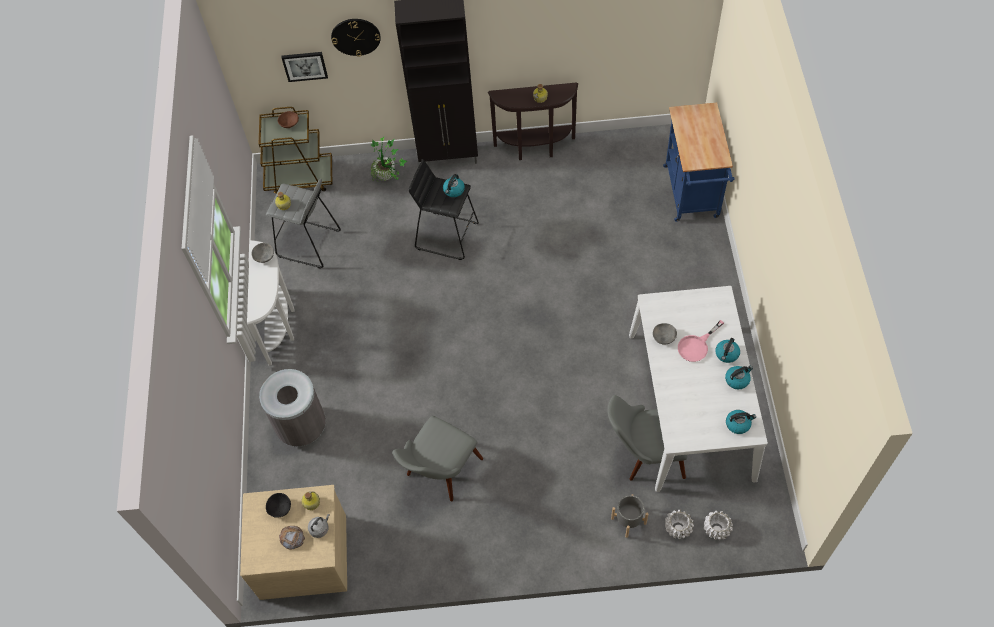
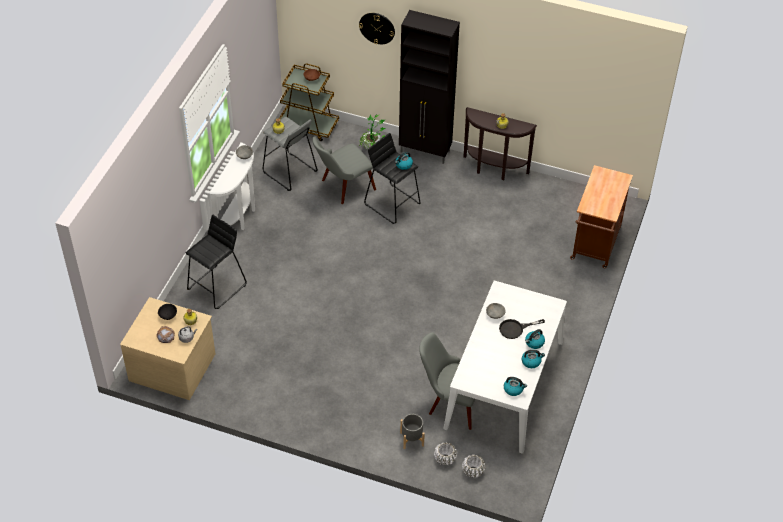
camera: 20 degrees right, 10 degrees down
grey trash can [259,369,326,447] -> black stool [186,215,247,309]
picture [281,52,328,82] -> none
grey chair [392,416,483,501] -> grey chair moved to [312,136,376,204]
blue cart [663,103,735,222] -> brown cart [570,165,633,268]
pink frying pan [678,320,724,362] -> black frying pan [499,319,545,339]

